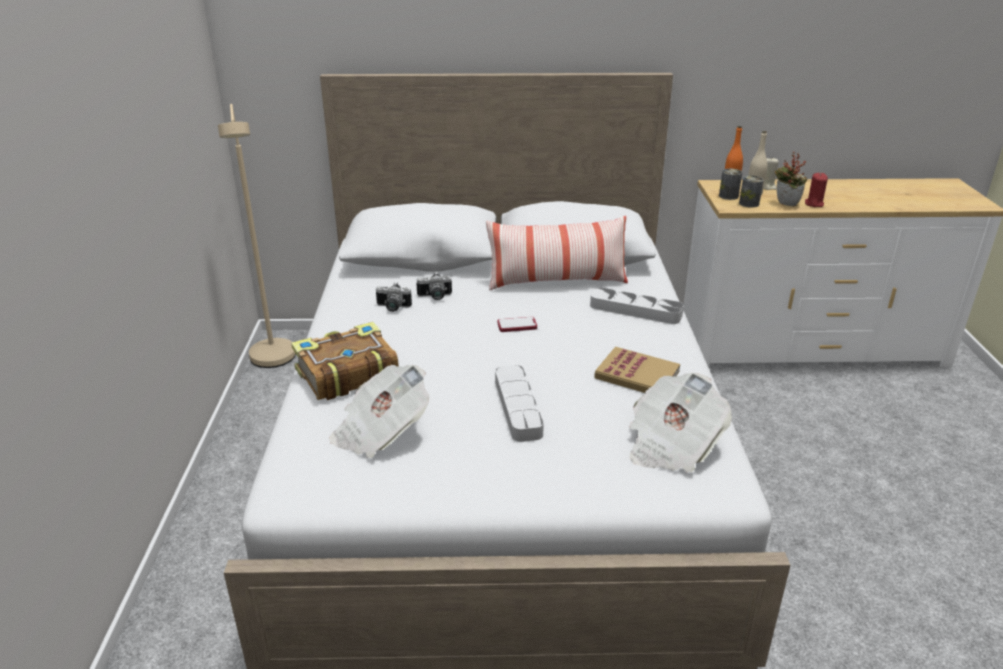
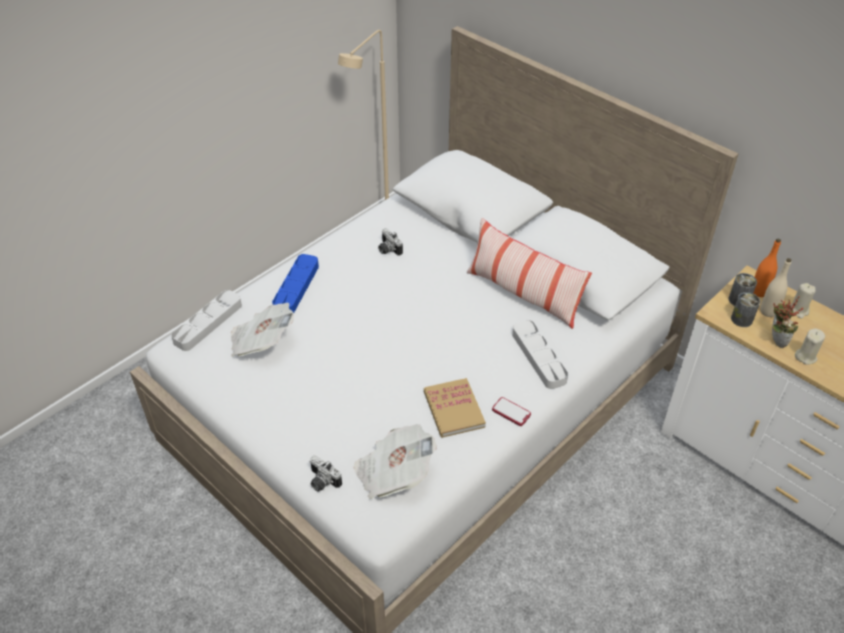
camera: 45 degrees right, 15 degrees up
book [291,322,399,400] -> blue tray [272,254,319,313]
camera [416,272,452,300] -> camera moved to [310,455,342,492]
grey tray [495,365,544,442] -> grey tray moved to [171,290,242,351]
phone [497,317,537,332] -> phone moved to [492,397,531,426]
red candle [805,173,828,207] -> beige candle [795,328,825,365]

